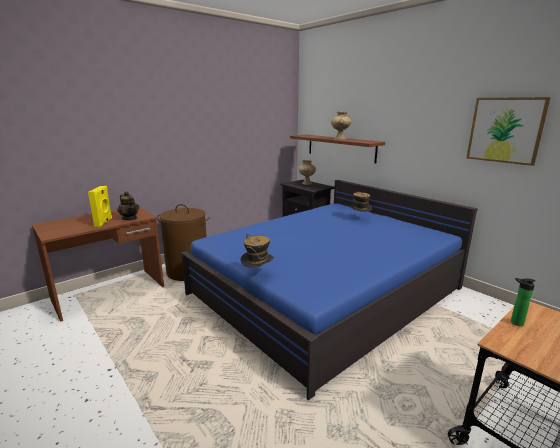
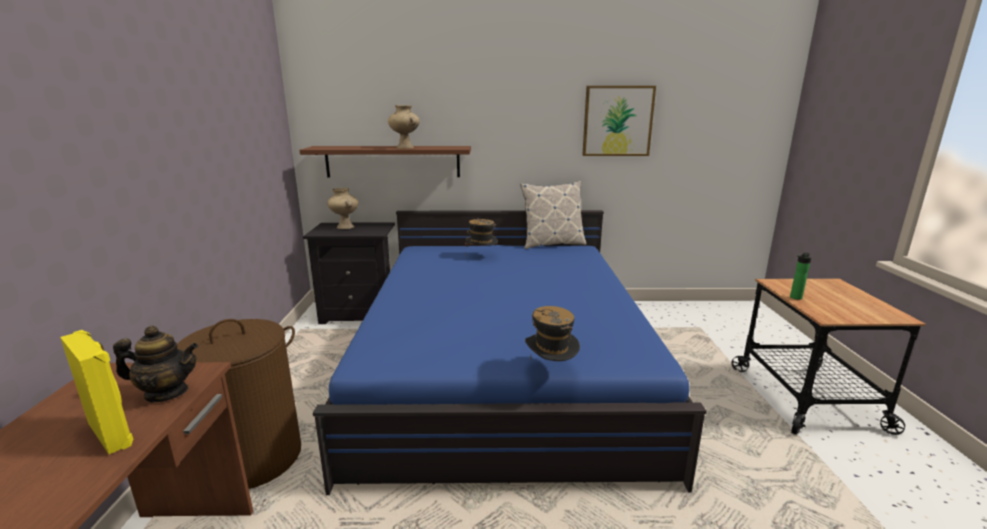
camera: 50 degrees left, 0 degrees up
none -> pillow [520,181,586,249]

